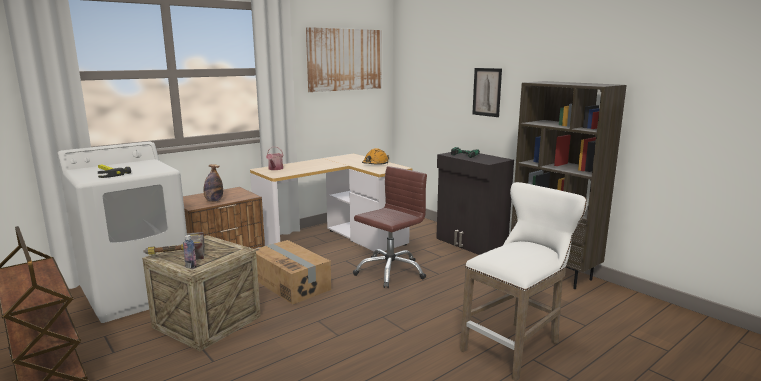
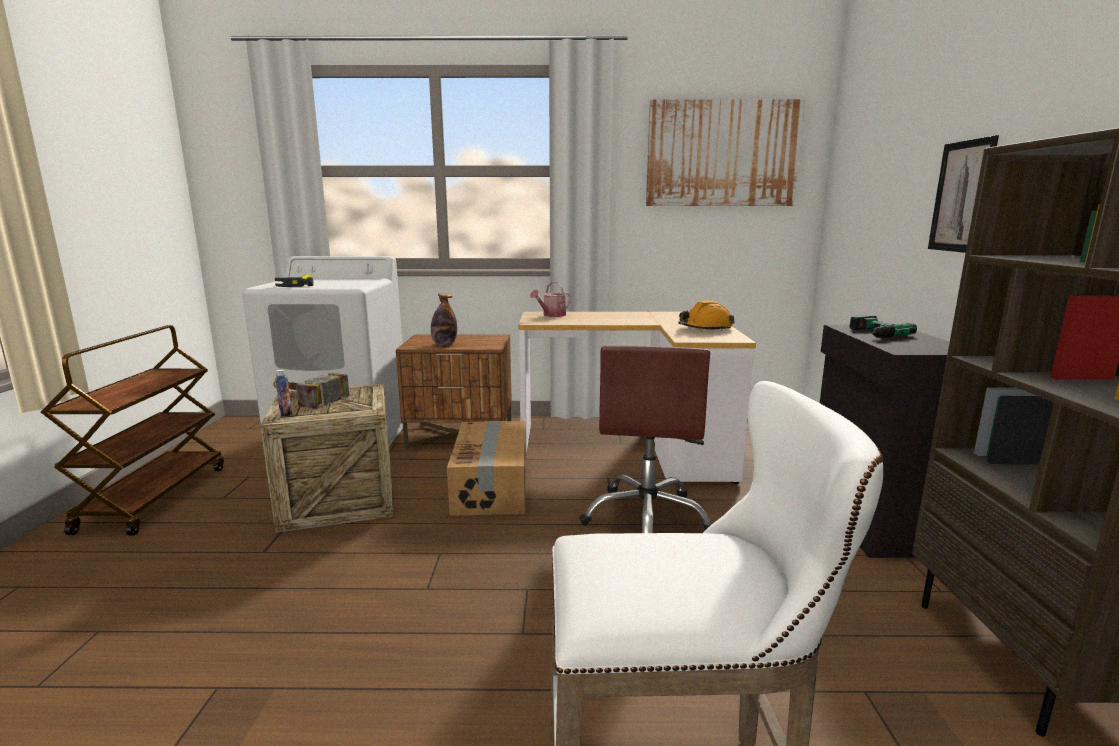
camera: 40 degrees right, 0 degrees up
brown office chair [353,166,427,288] -> brown office chair turned 105 degrees clockwise [579,346,713,533]

